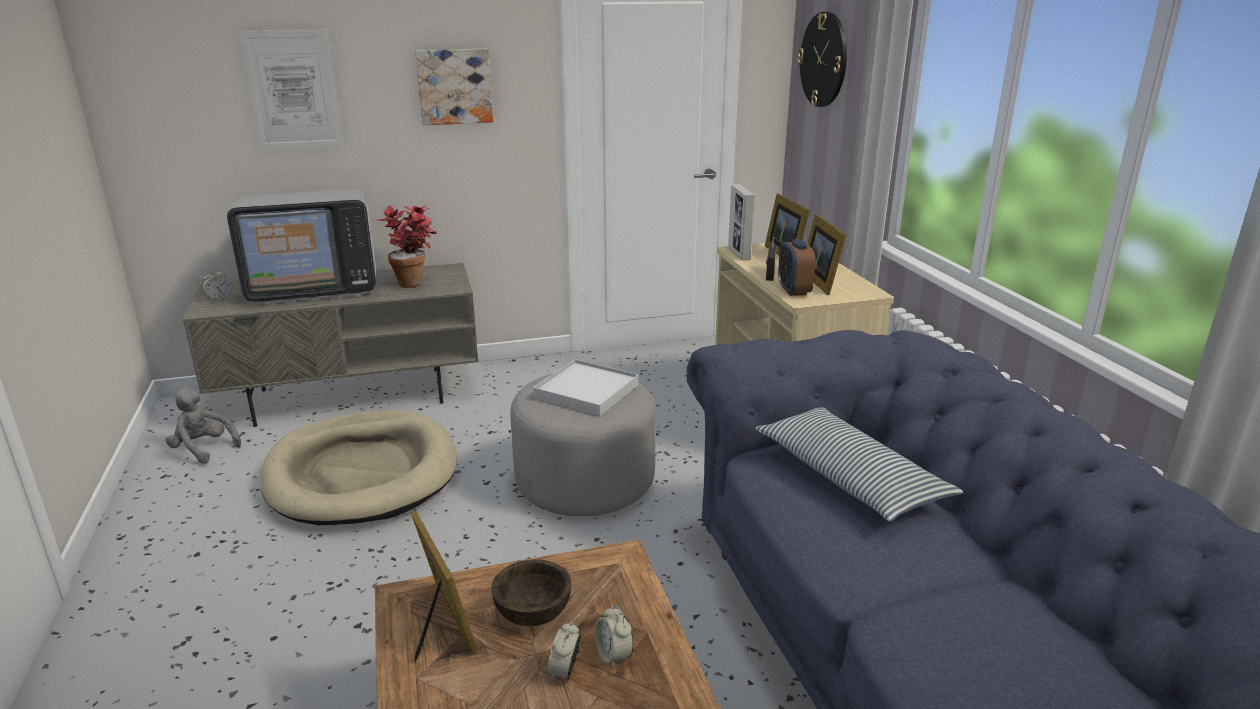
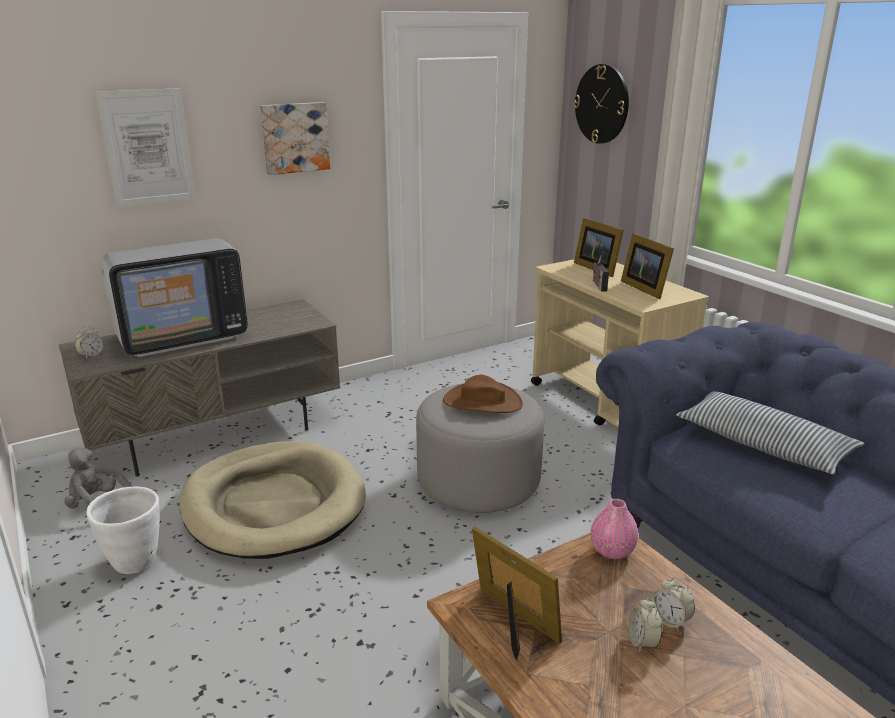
camera: 15 degrees left, 0 degrees up
potted plant [376,205,437,288] -> none
brown bowl [491,559,571,626] -> none
white tray [533,359,639,416] -> brown hat [443,375,523,413]
picture frame [728,184,755,261] -> none
alarm clock [778,239,816,296] -> none
none -> white planter [86,487,160,574]
none -> pink vase [591,499,638,559]

